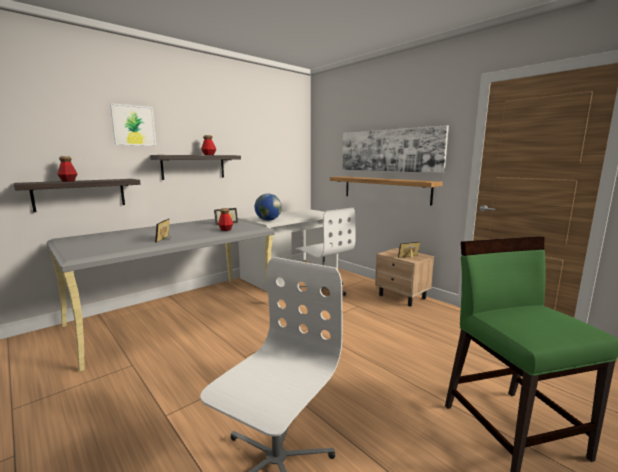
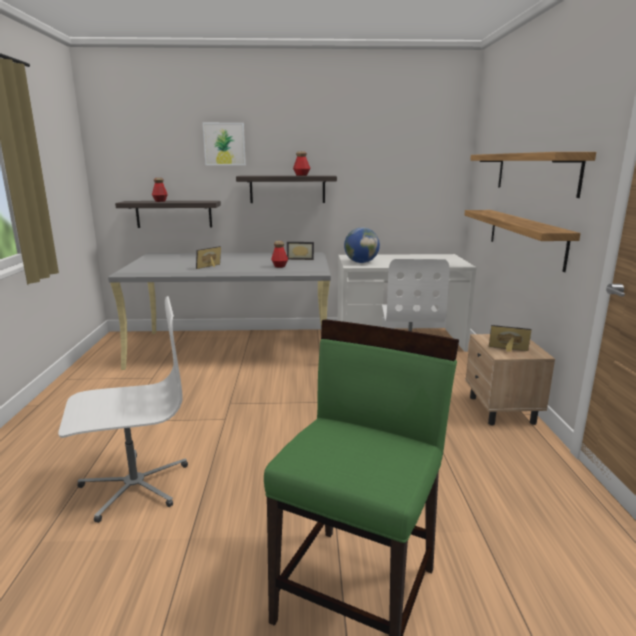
camera: 40 degrees right, 5 degrees up
picture [342,125,449,173] -> shelf [470,152,596,198]

